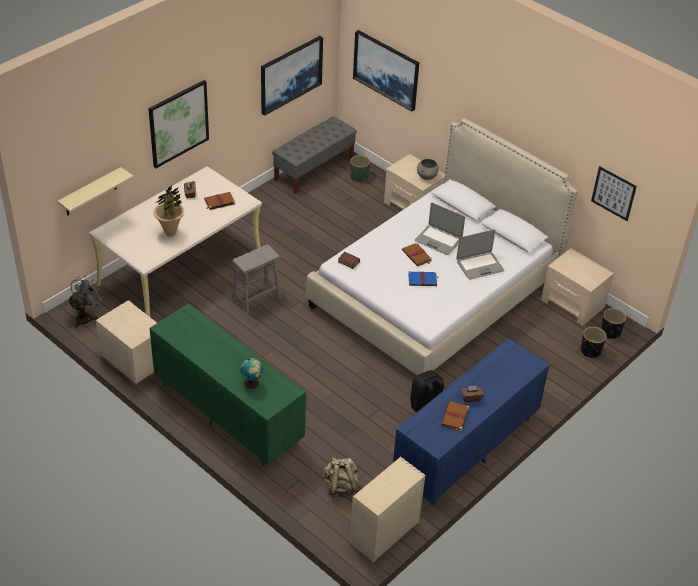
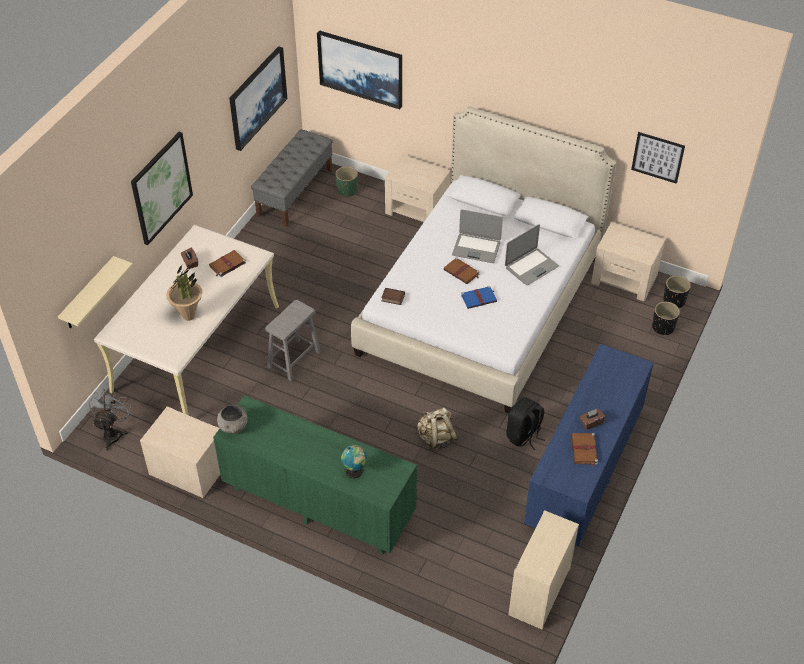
camera: 15 degrees left, 5 degrees up
beige backpack [324,457,361,497] -> beige backpack moved to [417,408,458,451]
grey bowl [417,159,439,180] -> grey bowl moved to [217,405,248,434]

